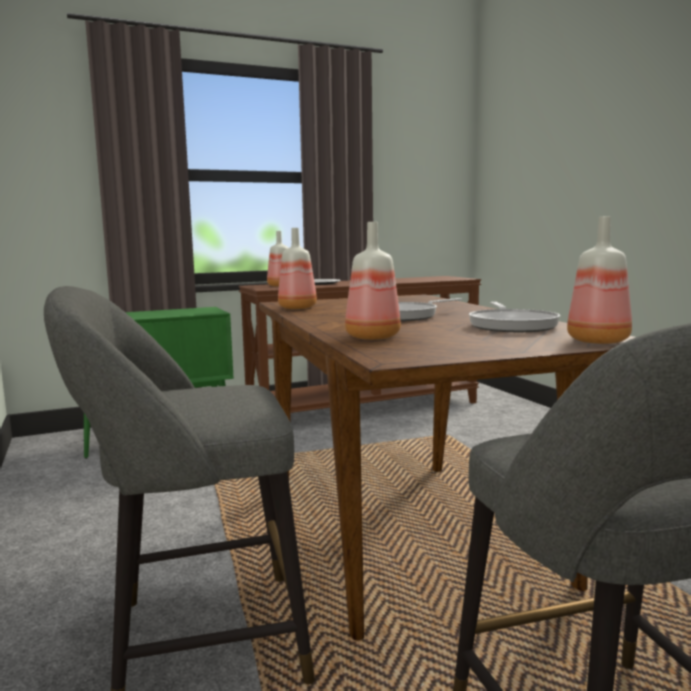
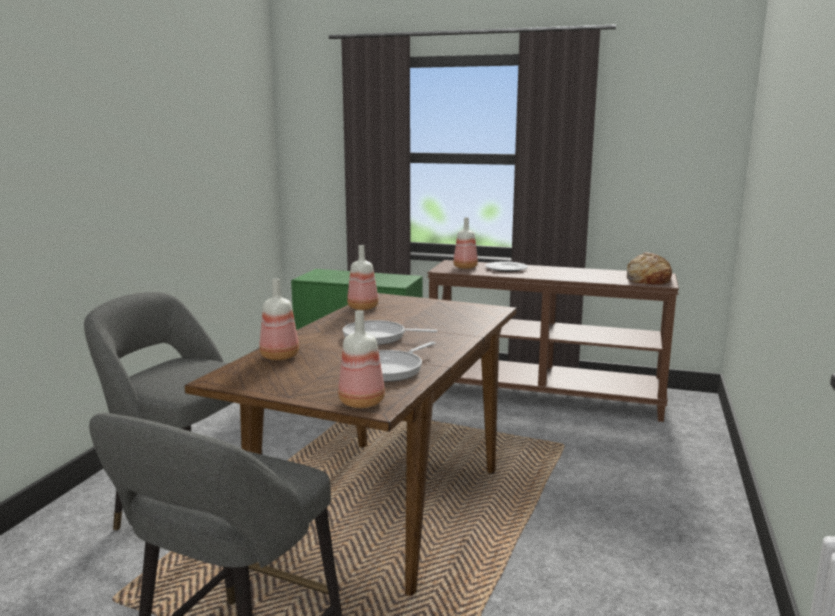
camera: 40 degrees right, 5 degrees up
none -> bread [626,252,672,285]

